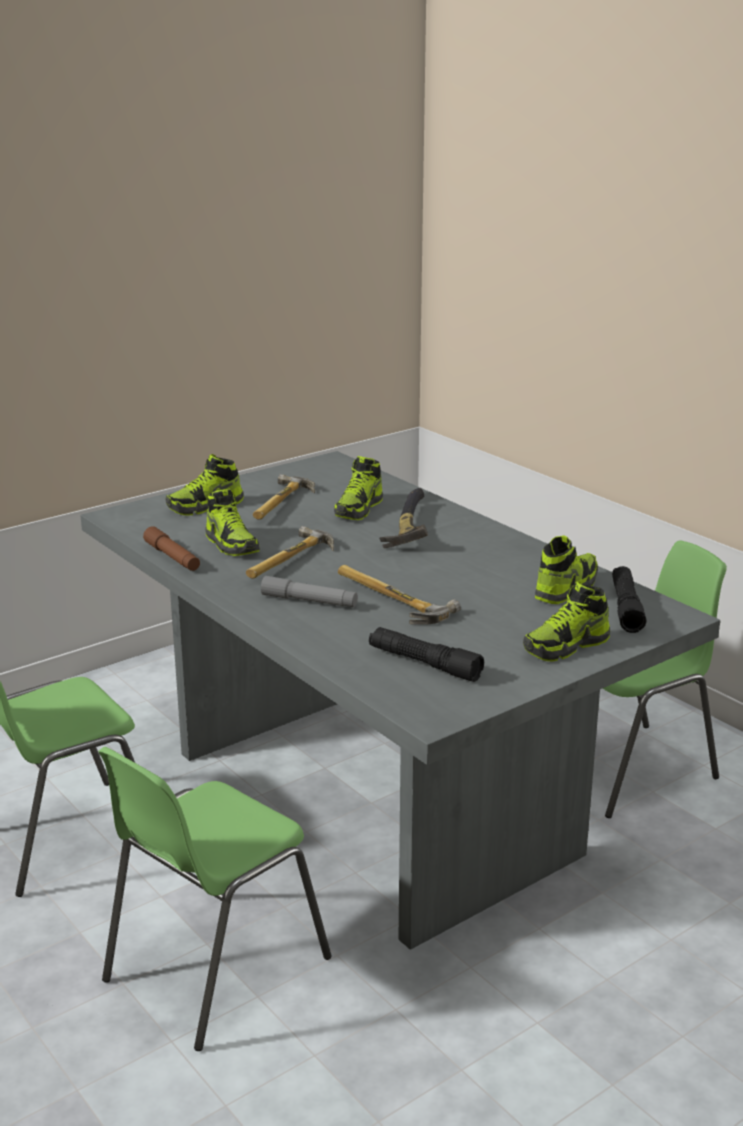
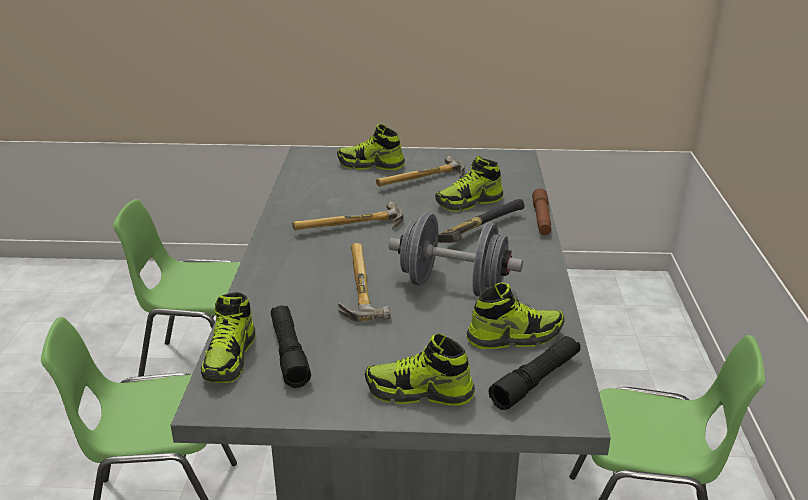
camera: 40 degrees right, 5 degrees up
brown flashlight [143,526,200,571] -> brown flashlight moved to [532,188,551,235]
shoe [205,488,260,556] -> shoe moved to [201,292,255,383]
grey flashlight [261,576,358,607] -> none
none -> grey dumbbell [389,213,523,296]

